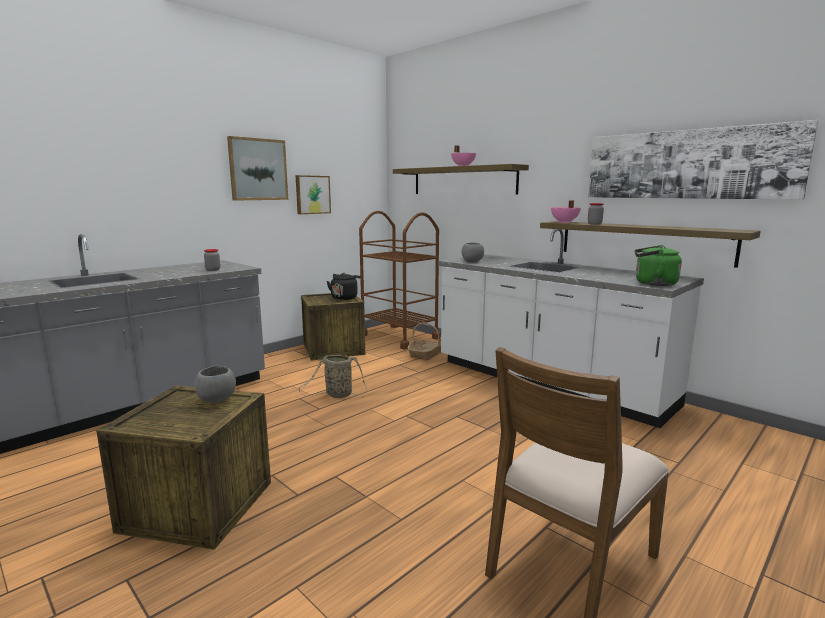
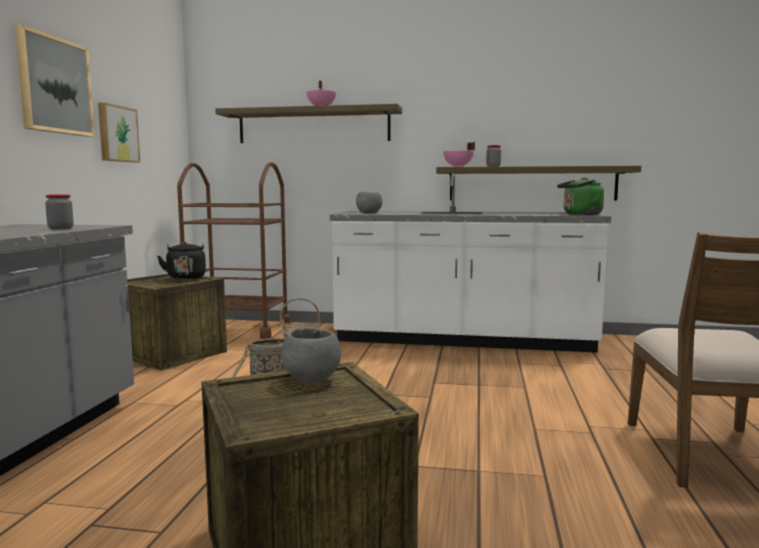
camera: 35 degrees left, 5 degrees down
picture [588,120,819,200] -> none

